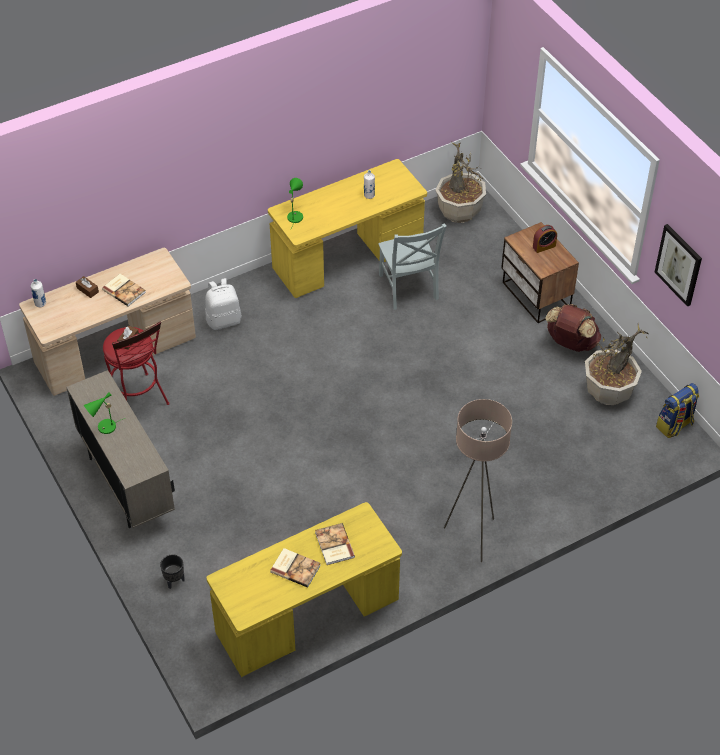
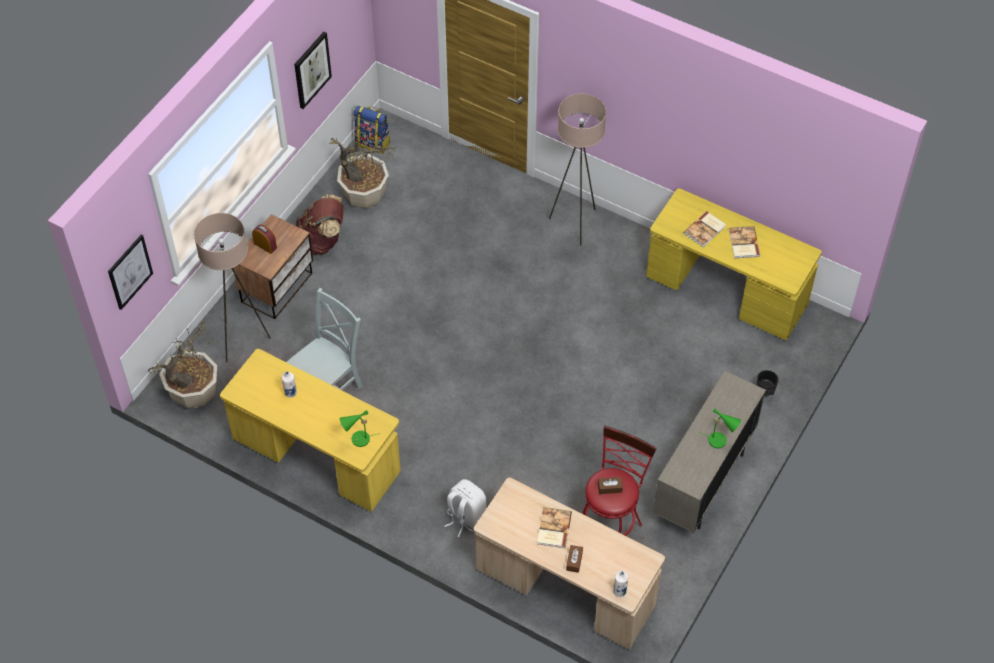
camera: 120 degrees left, 5 degrees up
none -> picture [108,235,153,310]
none -> beige floor lamp [194,213,271,362]

